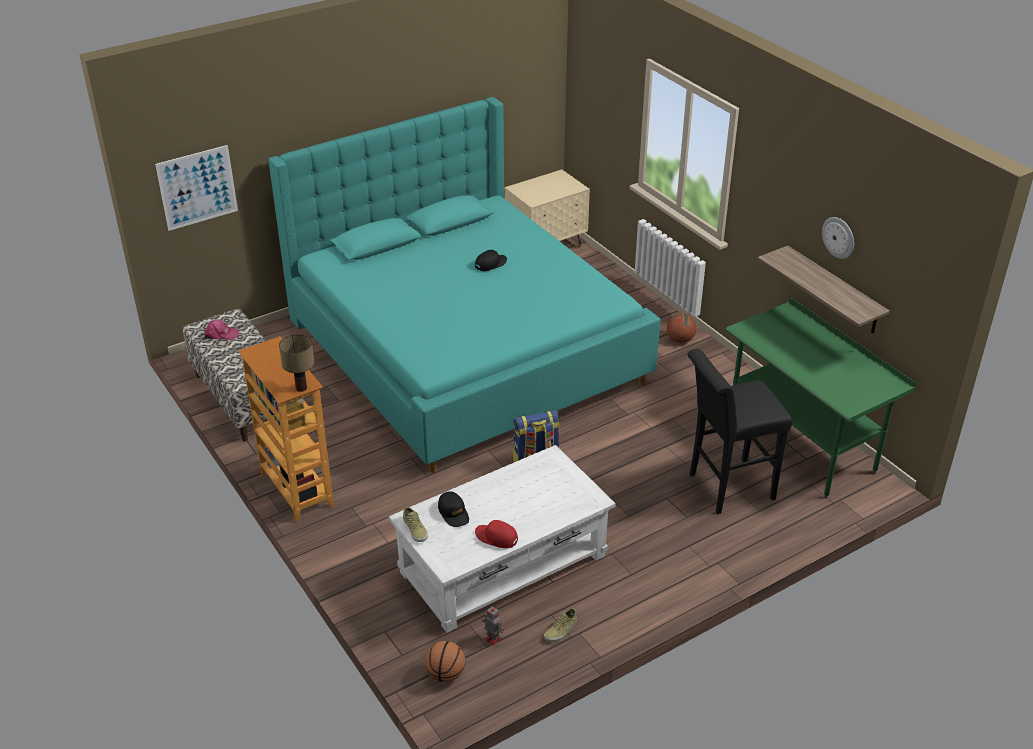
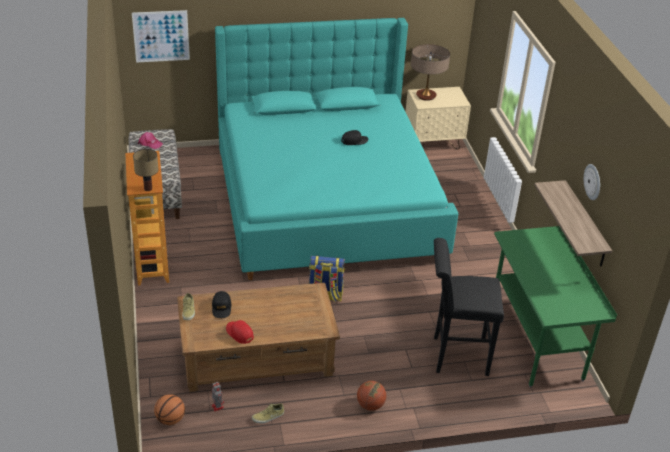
camera: 20 degrees right, 0 degrees up
white coffee table [389,445,616,633] -> brown coffee table [177,283,340,392]
basketball [667,313,696,343] -> basketball moved to [357,381,386,411]
none -> table lamp [411,44,450,101]

